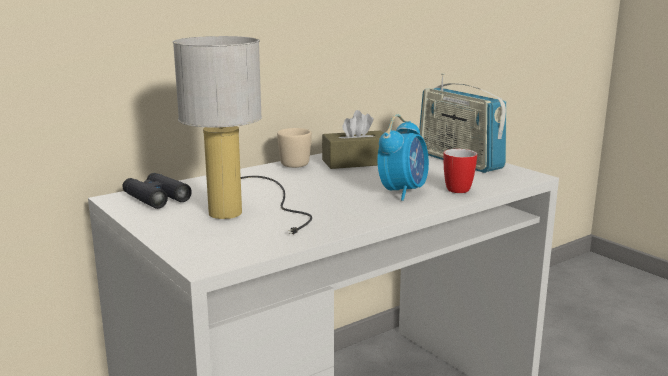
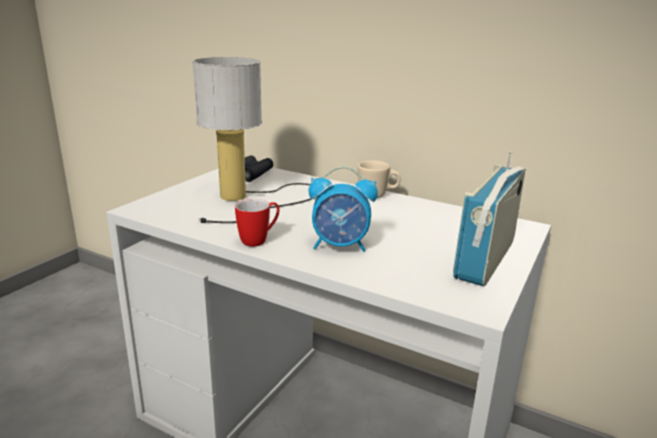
camera: 65 degrees right, 5 degrees up
brown tissue box [322,110,383,169] -> none
mug [443,149,477,193] -> mug moved to [235,199,279,247]

